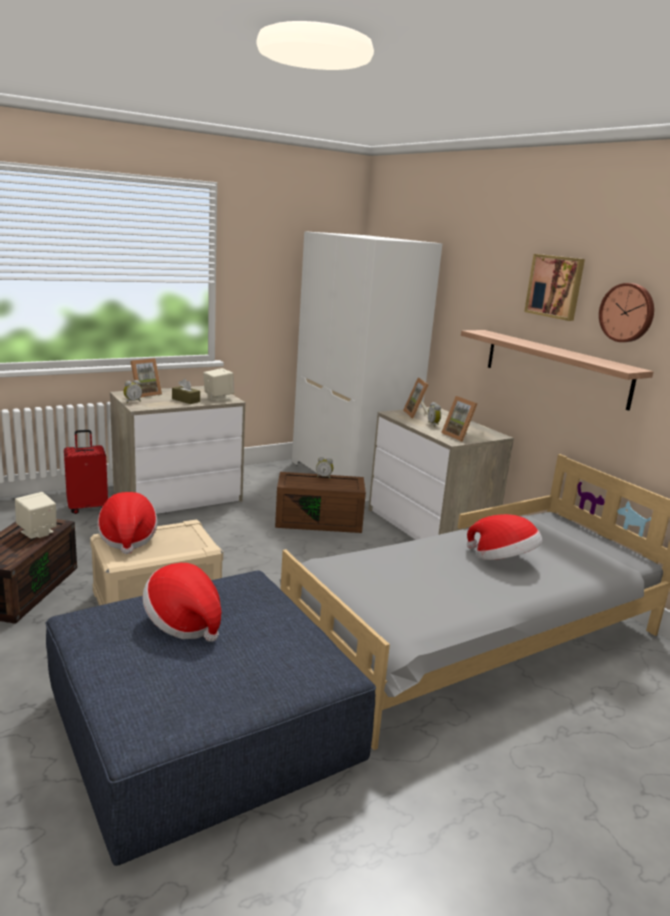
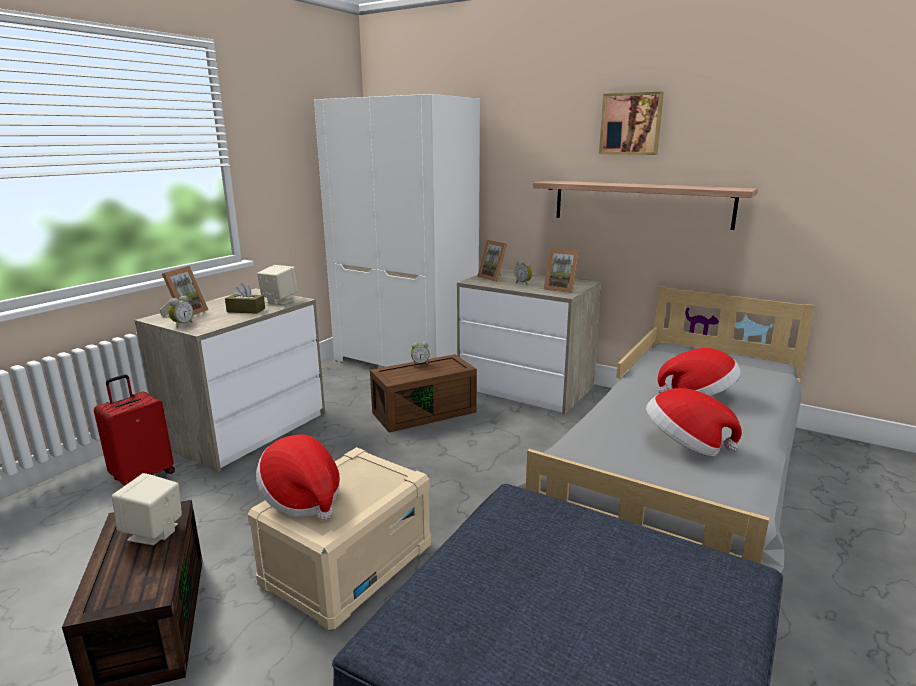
camera: 25 degrees left, 0 degrees up
hat [142,563,221,642] -> hat moved to [646,388,742,456]
wall clock [599,283,654,342] -> none

